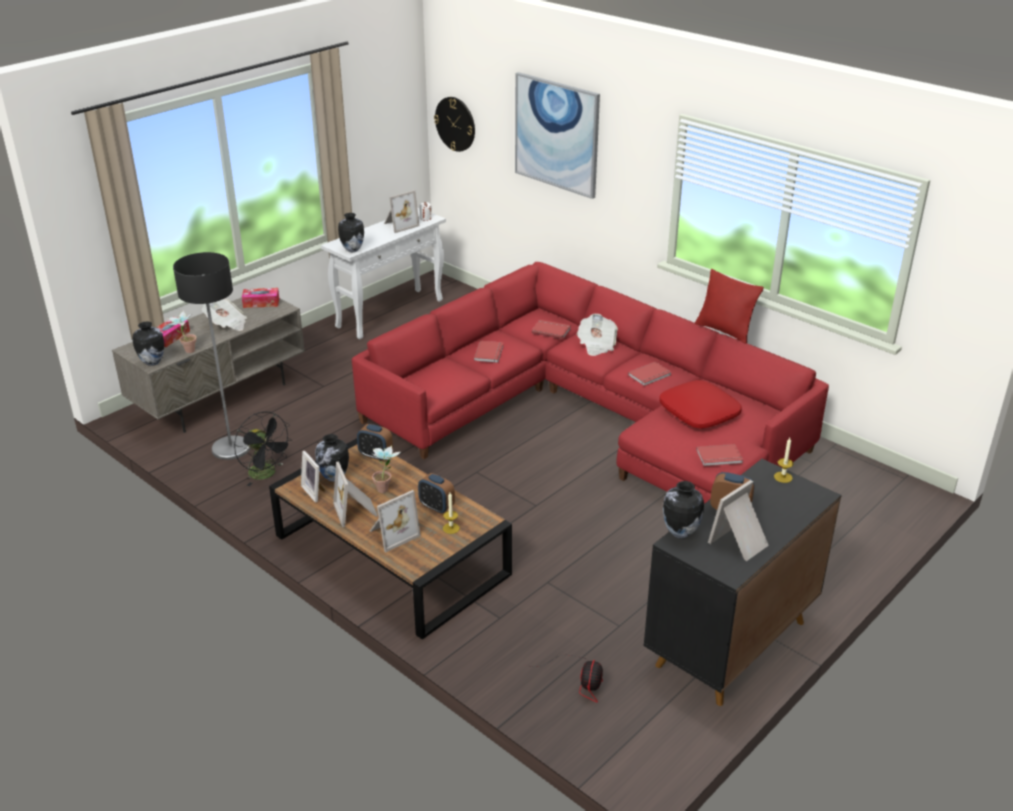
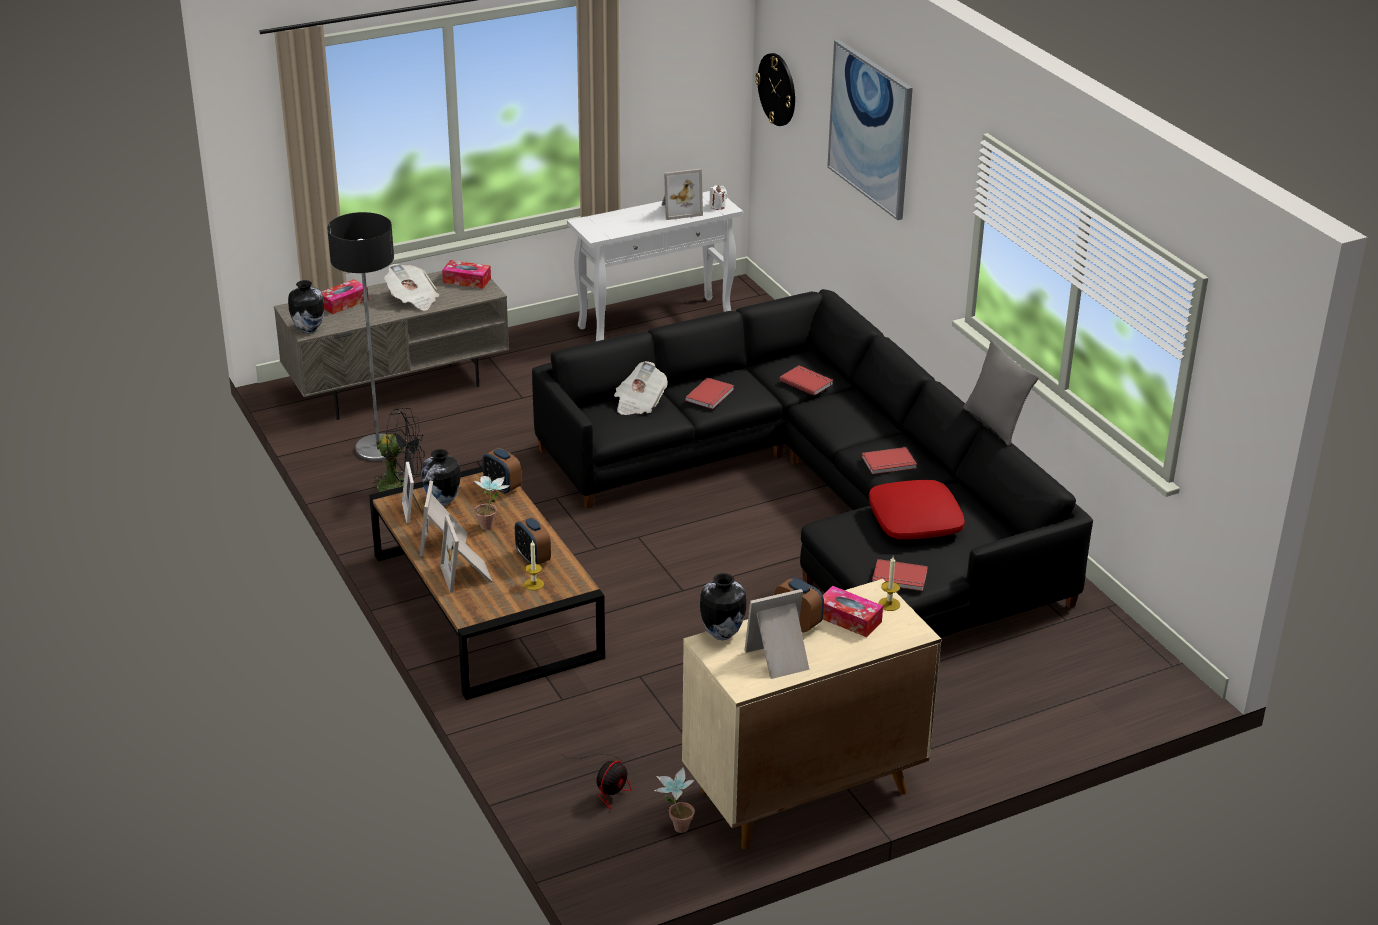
camera: 20 degrees right, 0 degrees up
potted plant [167,310,197,353] -> potted plant moved to [654,767,695,833]
black fan [234,411,293,486] -> black fan turned 60 degrees counterclockwise [370,408,425,492]
vase [338,213,364,252] -> none
red sofa [352,262,829,504] -> black sofa [532,289,1093,638]
picture frame [370,490,421,552] -> picture frame turned 90 degrees clockwise [440,515,492,593]
newspaper [577,314,618,356] -> newspaper moved to [614,361,668,415]
black cabinet [644,459,842,706] -> beige cabinet [682,579,941,849]
red pillow [695,269,764,344] -> grey pillow [963,340,1039,446]
none -> tissue box [823,586,883,637]

